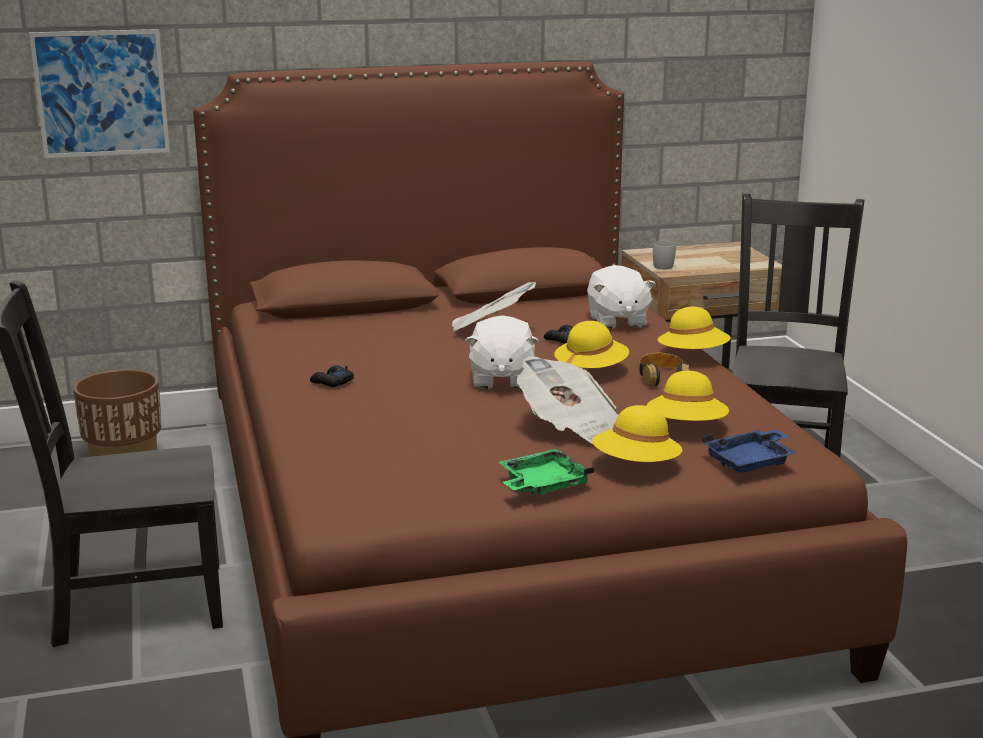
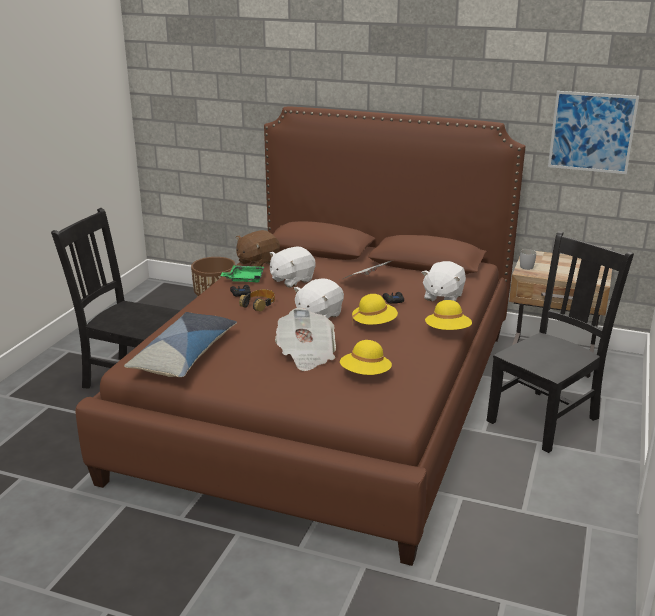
camera: 35 degrees right, 5 degrees up
picture [29,29,170,158] -> picture moved to [548,91,639,174]
green tray [498,449,595,495] -> green tray moved to [220,265,264,283]
yellow hat [592,405,682,462] -> none
headphones [638,353,689,386] -> headphones moved to [239,289,275,312]
blue tray [703,429,797,473] -> none
none -> pillow [124,312,237,377]
none -> brown plush toy [236,230,280,267]
none -> white plush toy [269,246,316,288]

